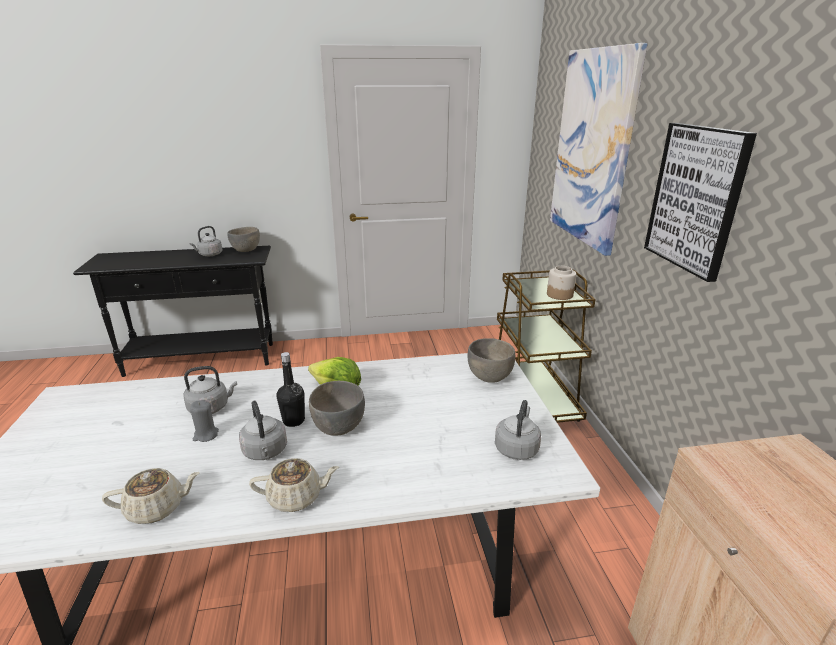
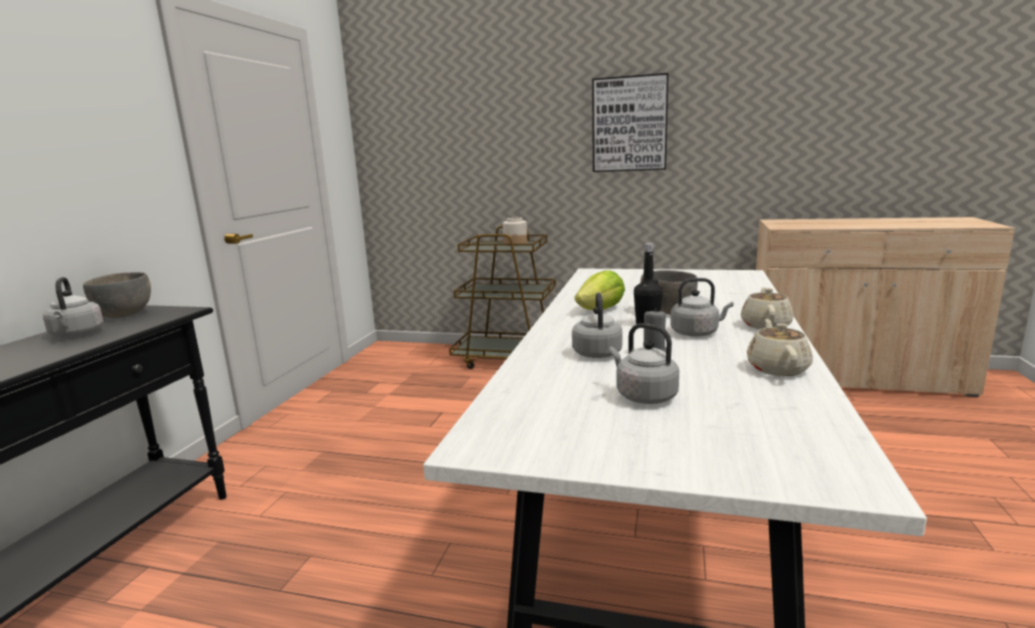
camera: 65 degrees left, 10 degrees down
grey bowl [468,338,515,383] -> none
grey kettle [495,400,541,460] -> grey kettle moved to [609,323,679,404]
picture [550,43,648,256] -> none

